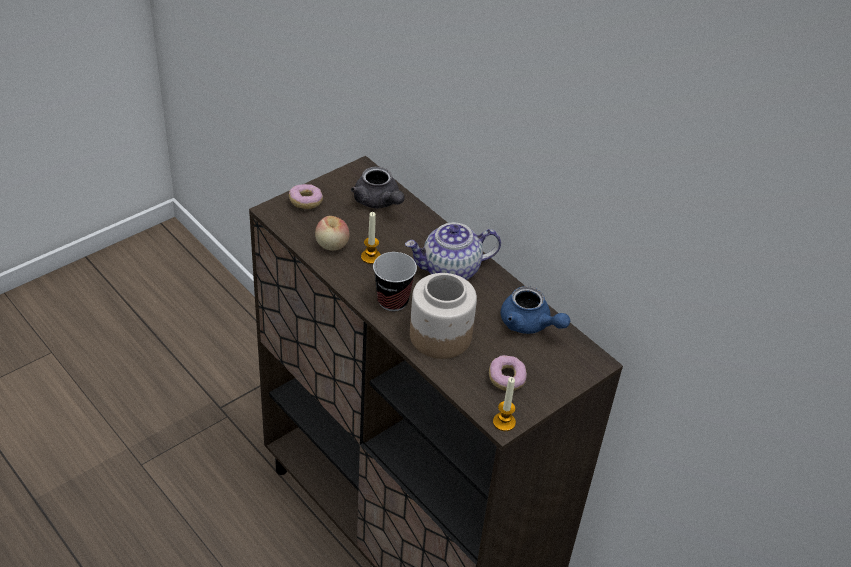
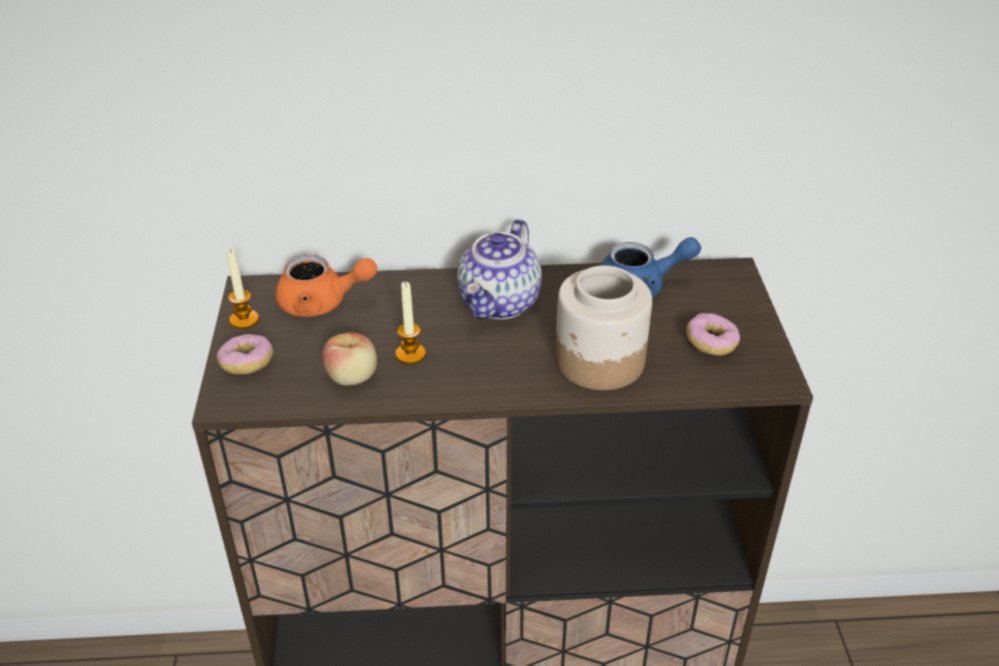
camera: 50 degrees left, 5 degrees down
grey teapot [351,166,405,208] -> orange teapot [276,255,377,317]
cup [373,252,417,311] -> none
candle [493,377,516,431] -> candle moved to [226,249,259,329]

